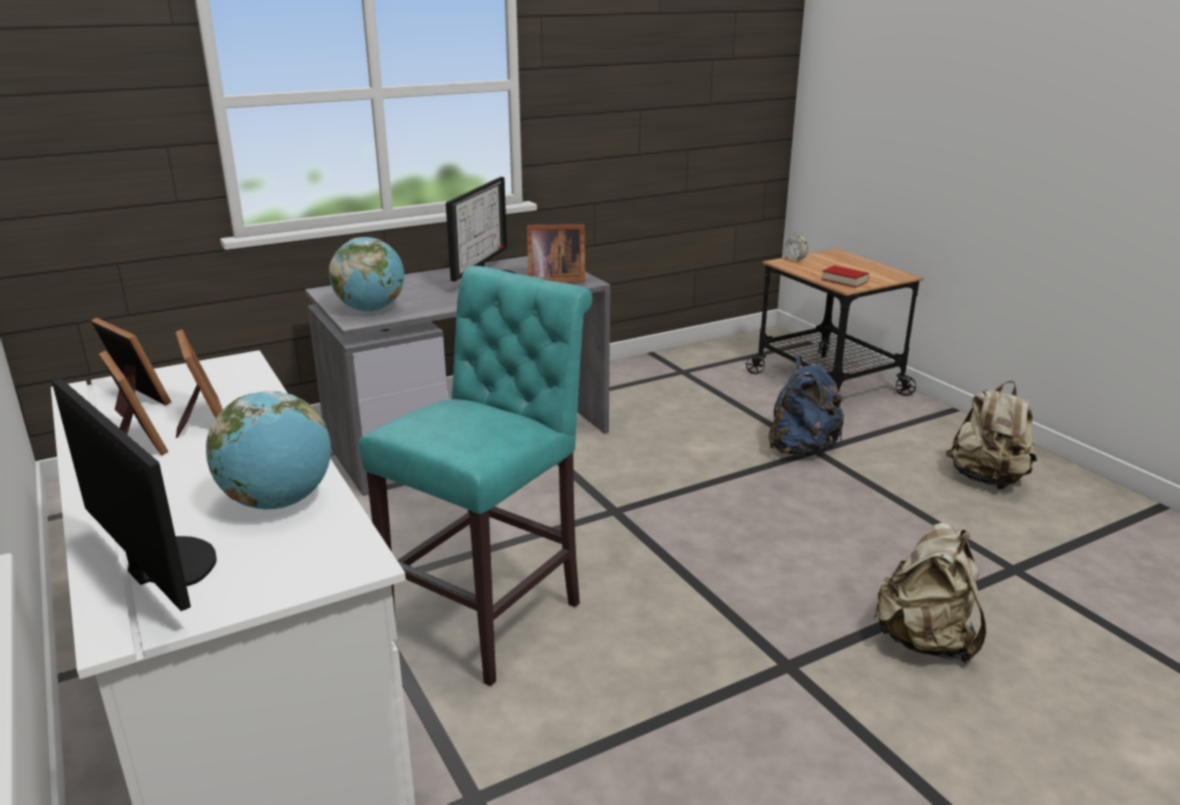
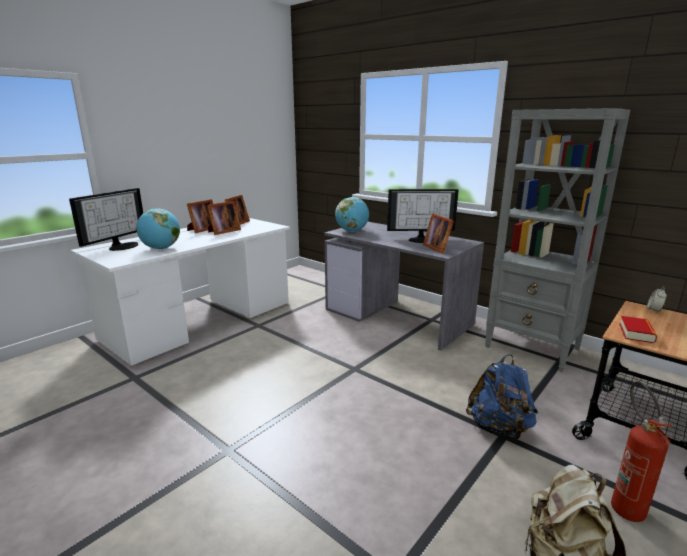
camera: 70 degrees right, 5 degrees down
turquoise stool [359,266,592,686] -> none
beige backpack [874,523,986,664] -> none
none -> grey bookcase [485,108,630,372]
none -> fire extinguisher [611,381,672,522]

